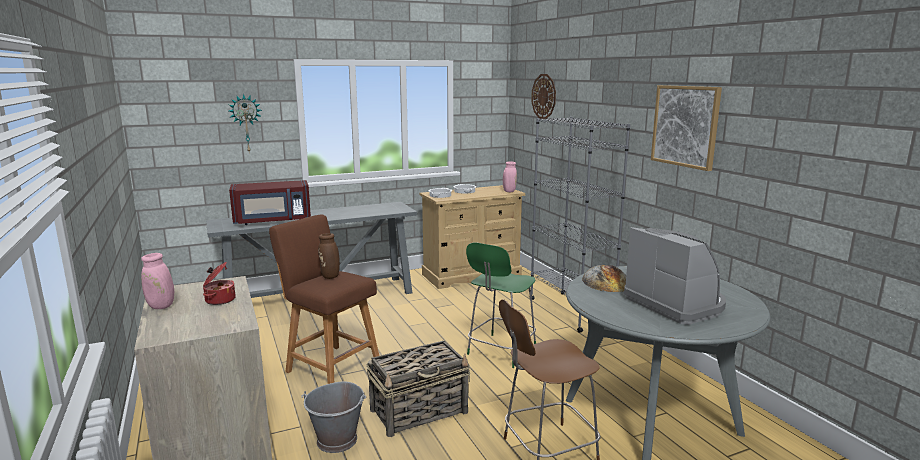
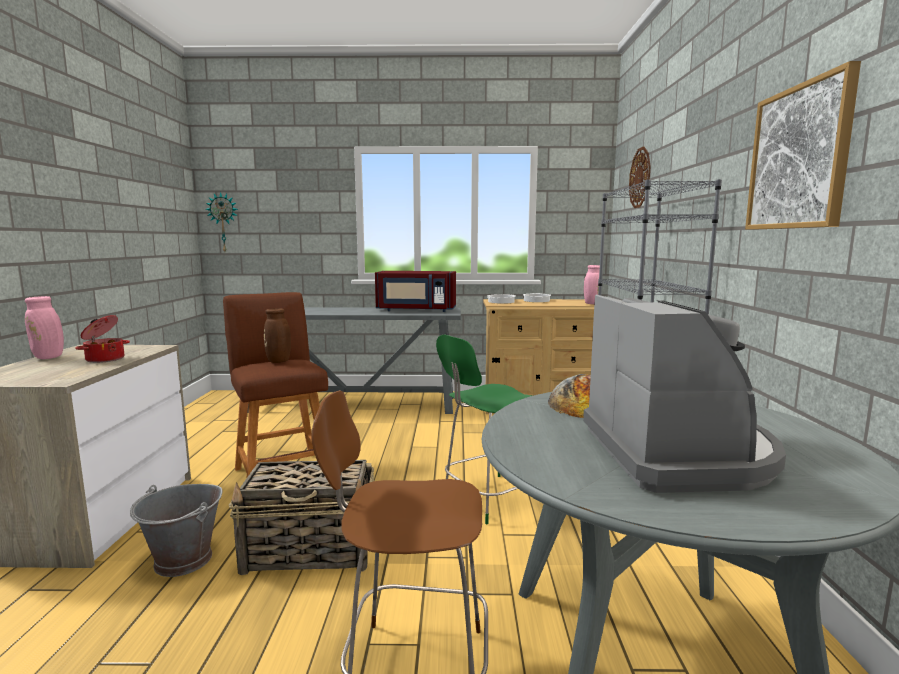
camera: 25 degrees right, 5 degrees down
wall clock [229,94,262,152] -> wall clock moved to [206,192,238,252]
red microwave [229,180,311,225] -> red microwave moved to [375,271,456,312]

